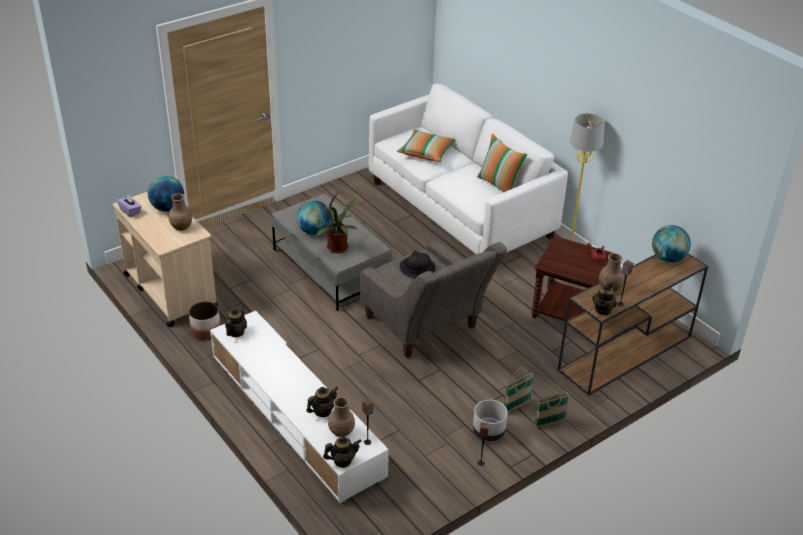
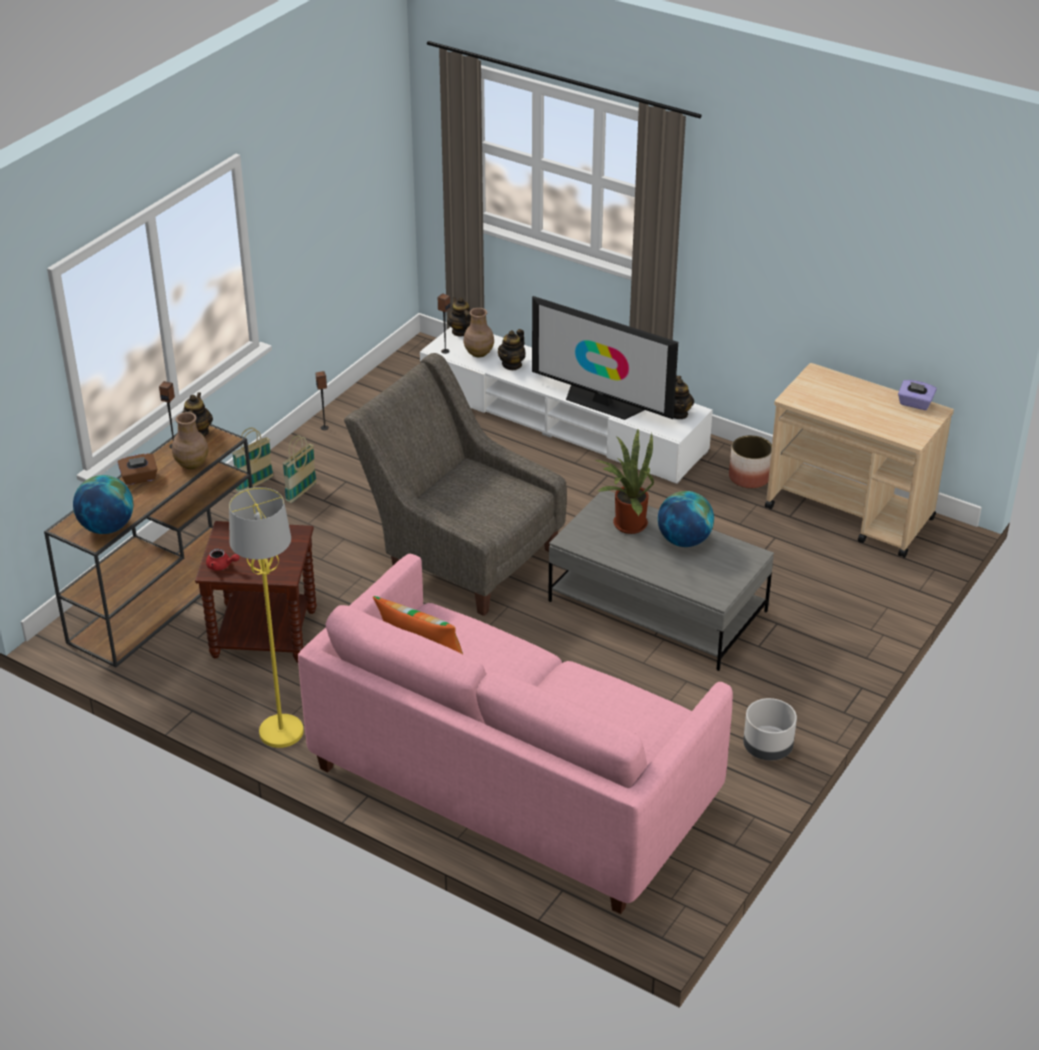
camera: 160 degrees right, 0 degrees up
globe [148,176,184,212] -> none
brown vase [169,193,192,231] -> none
teapot [323,436,362,468] -> teapot turned 105 degrees clockwise [447,297,471,337]
white sofa [369,84,568,254] -> pink sofa [298,554,733,914]
pillow [397,129,456,162] -> none
black hat [400,251,436,278] -> none
grey planter [473,400,508,441] -> grey planter moved to [743,698,797,760]
none -> brown tissue box [117,454,158,485]
none -> television [532,296,678,420]

